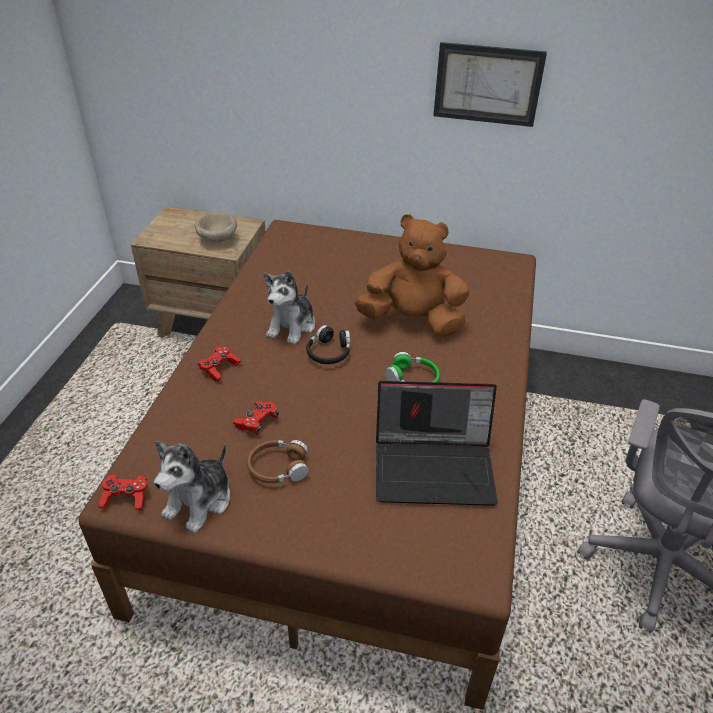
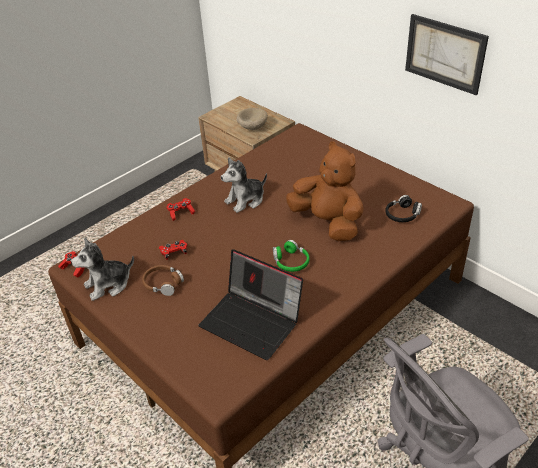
camera: 35 degrees right, 0 degrees up
black headphones [306,325,350,364] -> black headphones moved to [385,195,422,222]

